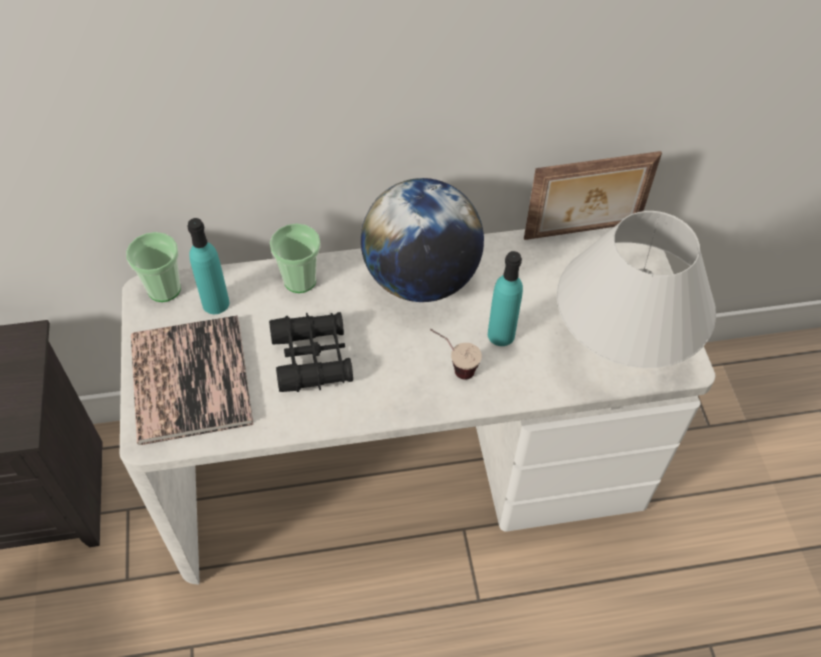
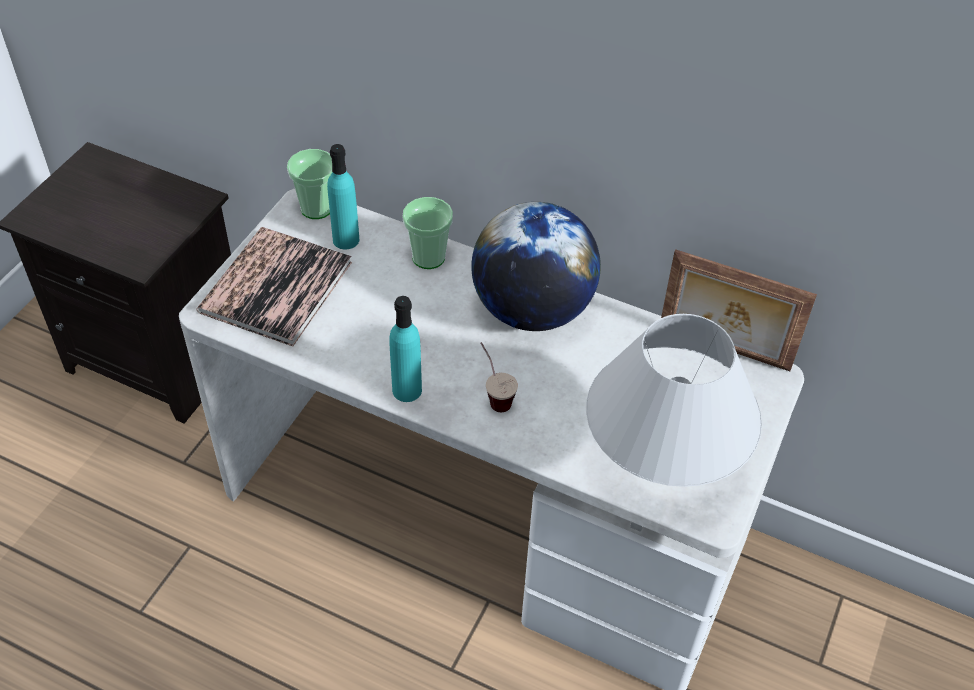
camera: 35 degrees right, 5 degrees down
black binoculars [269,312,353,392] -> none
turquoise bottle [488,251,523,346] -> turquoise bottle moved to [389,296,422,402]

